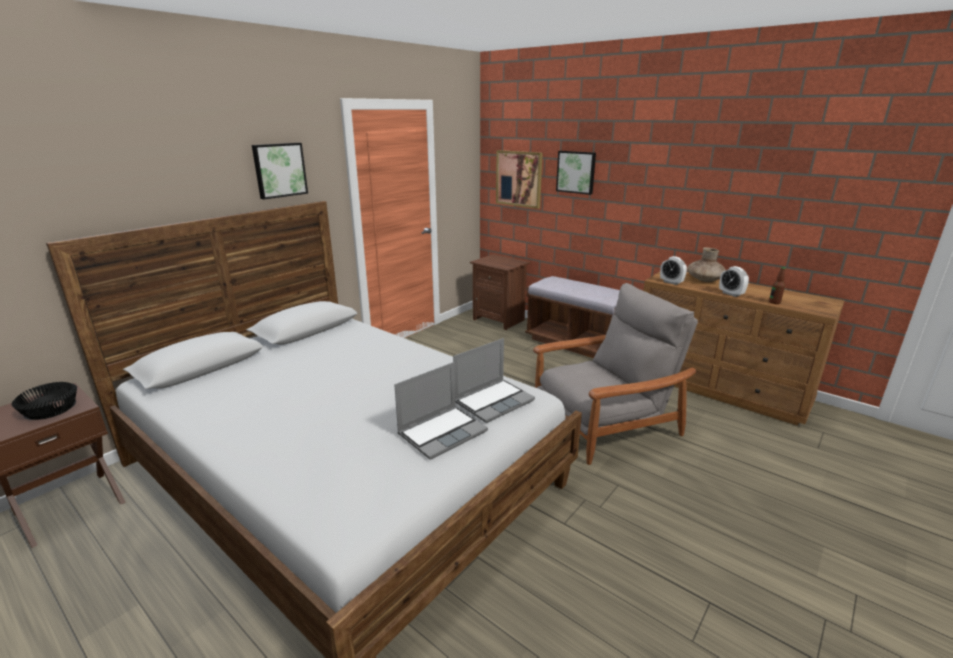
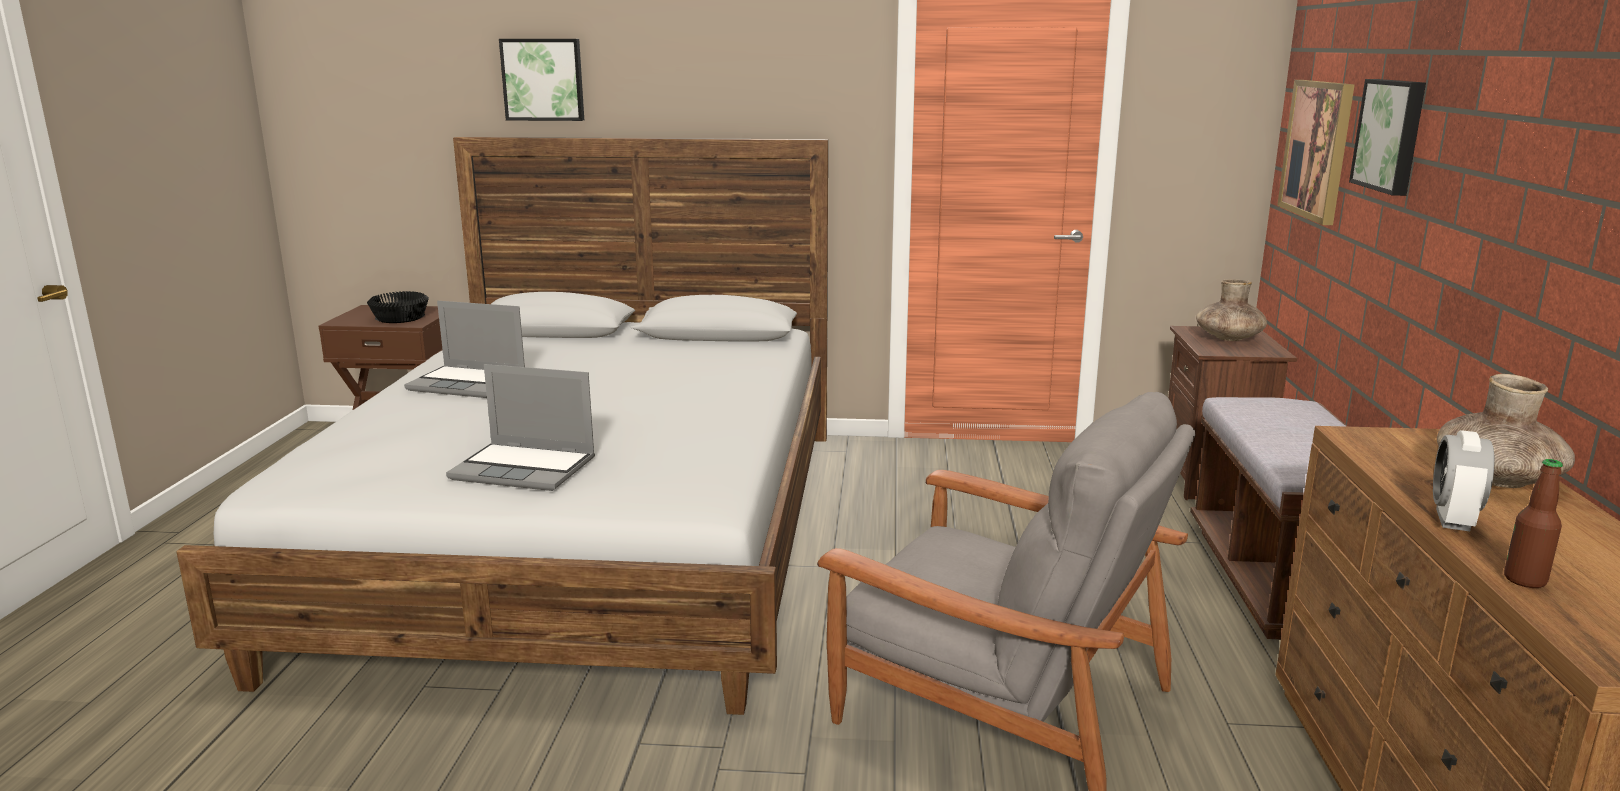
camera: 55 degrees right, 5 degrees down
picture [252,143,308,199] -> picture moved to [499,39,584,121]
laptop [453,338,535,423] -> laptop moved to [404,301,525,398]
alarm clock [660,256,687,285] -> none
none -> brown vase [1196,280,1267,341]

